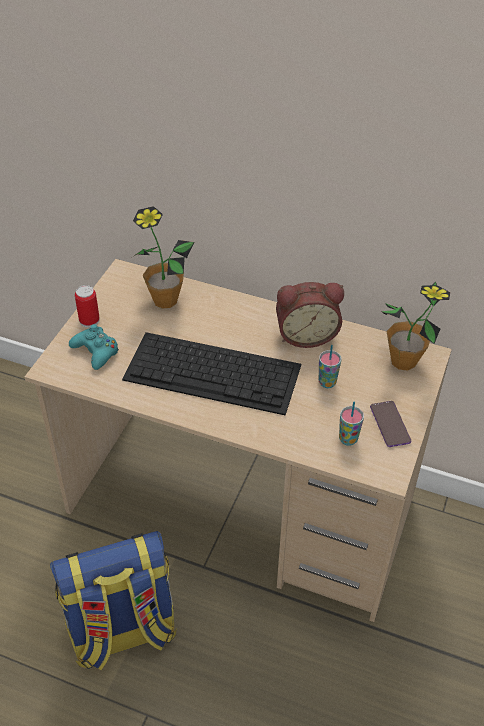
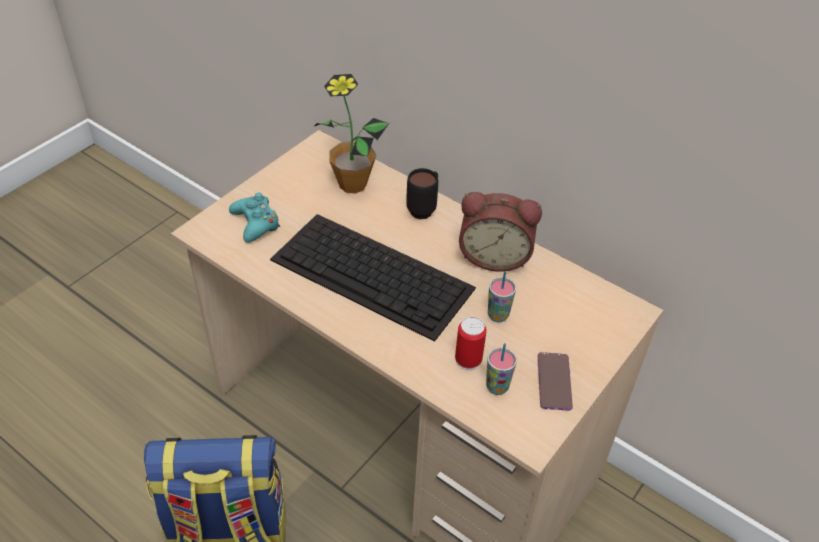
camera: 15 degrees right, 0 degrees up
can [75,285,100,328] -> can moved to [455,317,487,370]
potted plant [381,282,450,371] -> none
none -> black mug [406,168,438,219]

